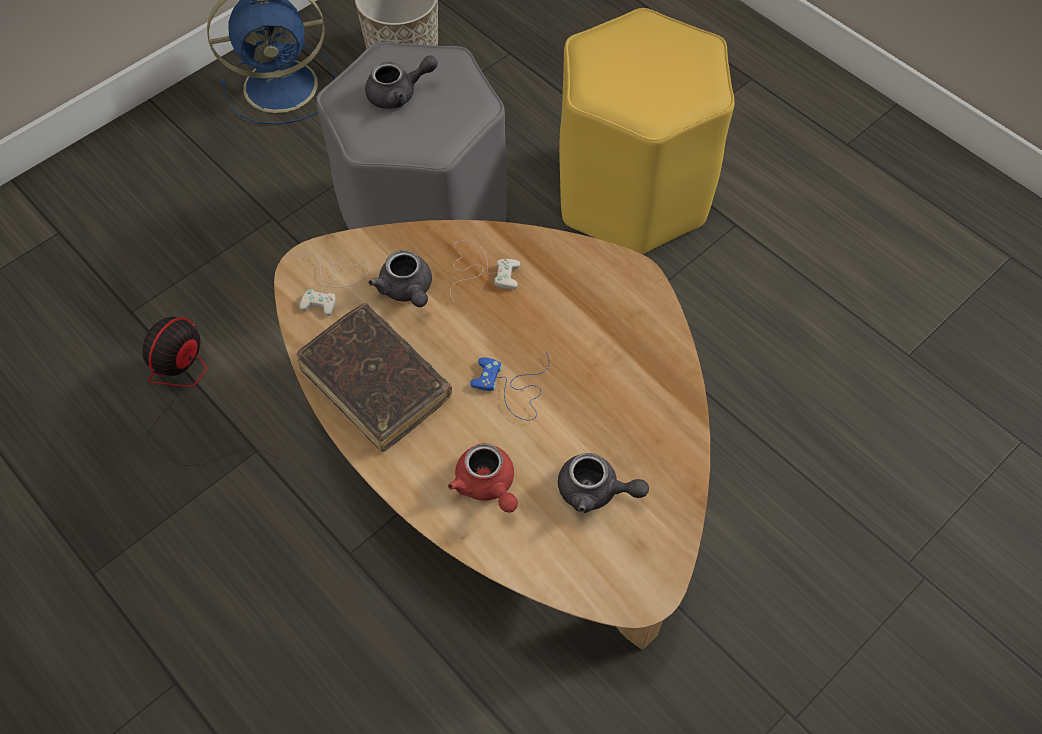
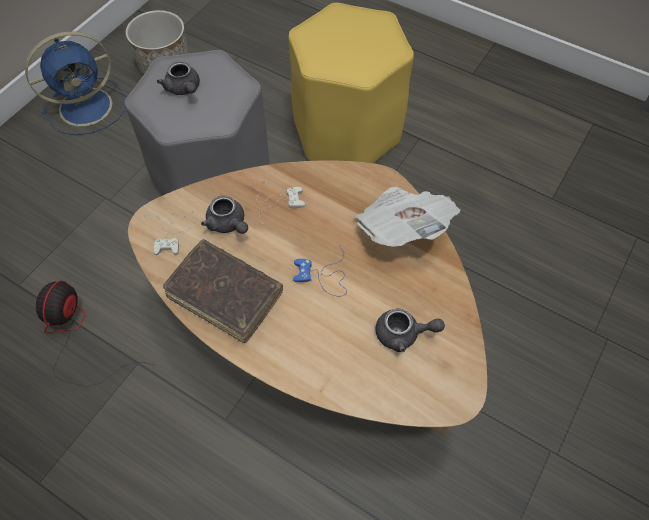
camera: 15 degrees left, 0 degrees up
grey teapot [365,55,438,109] -> grey teapot turned 90 degrees clockwise [157,61,200,95]
red teapot [448,443,518,513] -> none
none -> newspaper [354,187,460,247]

